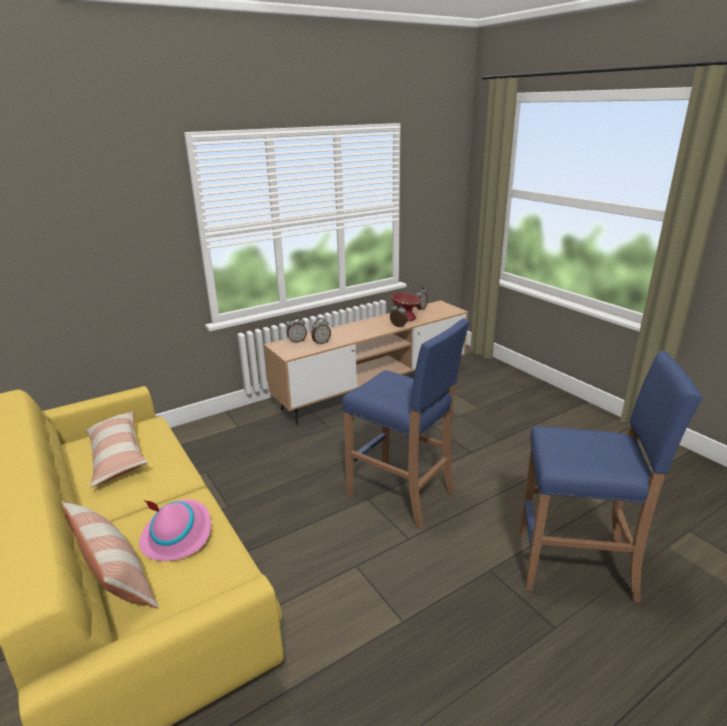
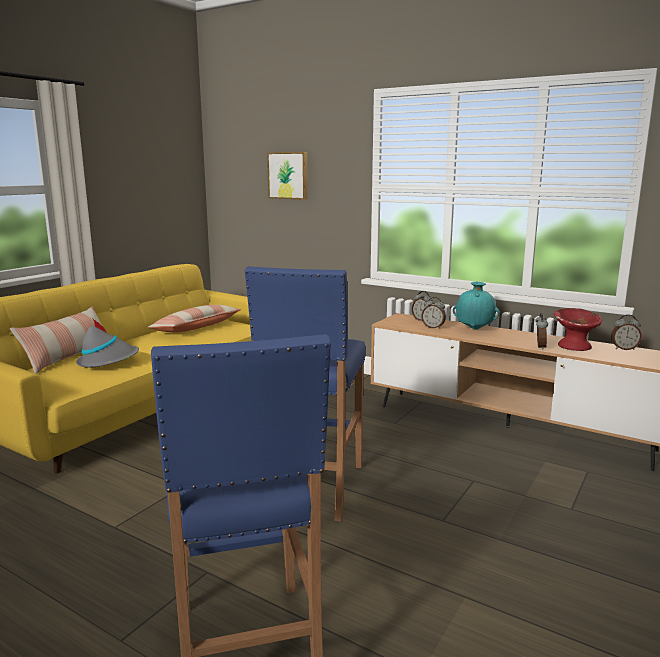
camera: 65 degrees right, 10 degrees down
pink hat [139,499,211,561] -> grey hat [76,318,139,368]
none -> picture [267,152,308,200]
none -> turquoise vase [453,282,500,330]

